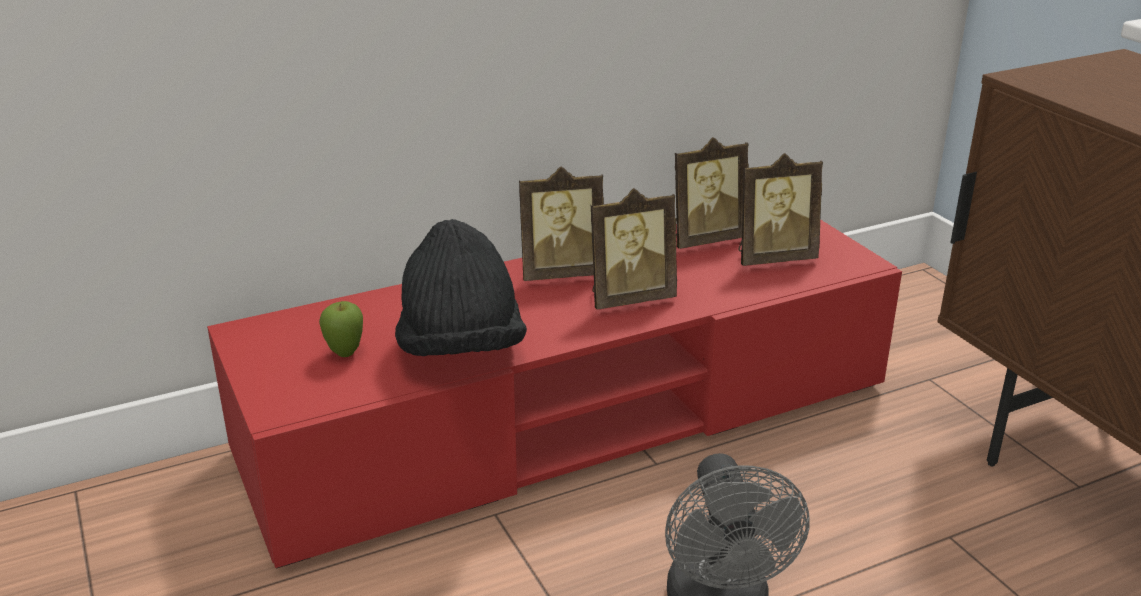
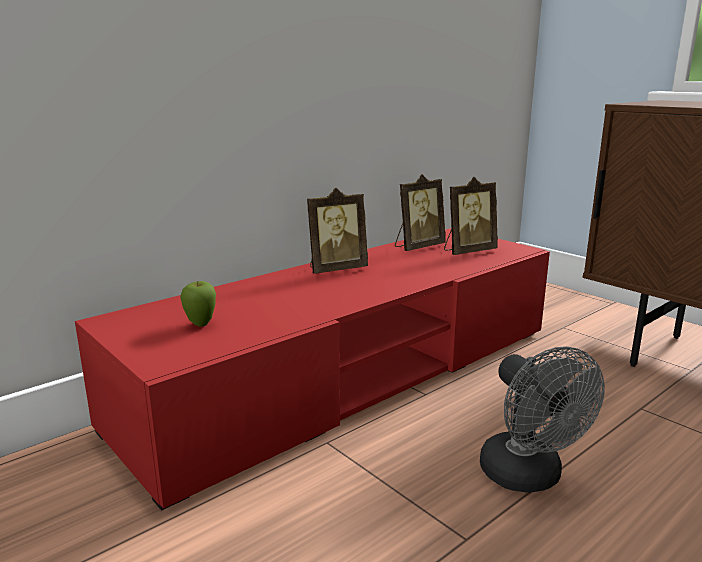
camera: 15 degrees left, 10 degrees down
black hat [395,219,527,356] -> none
picture frame [591,188,677,310] -> none

